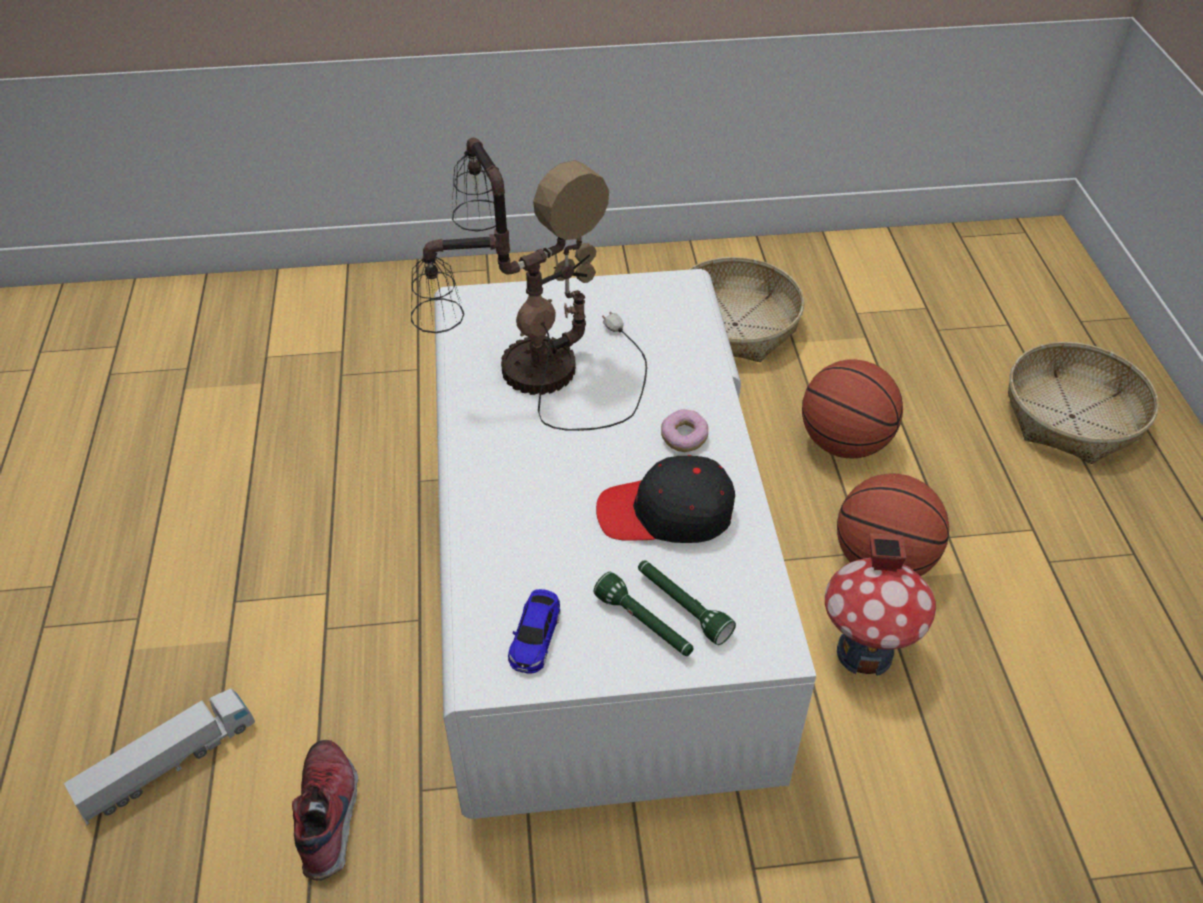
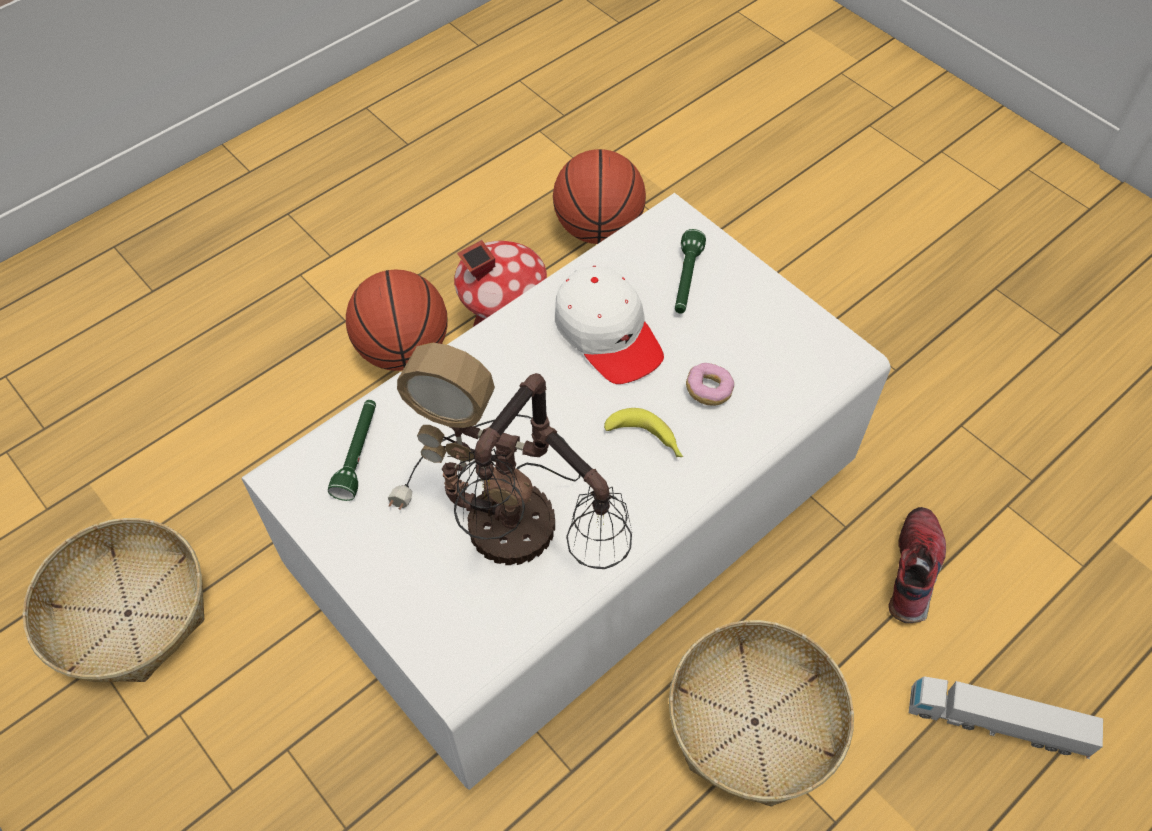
camera: 125 degrees left, 10 degrees up
shoe [292,740,358,881] -> shoe turned 150 degrees clockwise [888,507,946,623]
toy car [508,589,560,674] -> none
green flashlight [594,572,694,656] -> green flashlight moved to [328,400,376,501]
black cap [596,455,735,543] -> white cap [555,266,664,384]
donut [661,409,708,452] -> donut moved to [686,363,734,406]
basketball [802,359,903,458] -> basketball moved to [553,149,646,244]
basket [1008,342,1159,464] -> basket moved to [669,620,854,807]
none -> banana [604,408,683,457]

